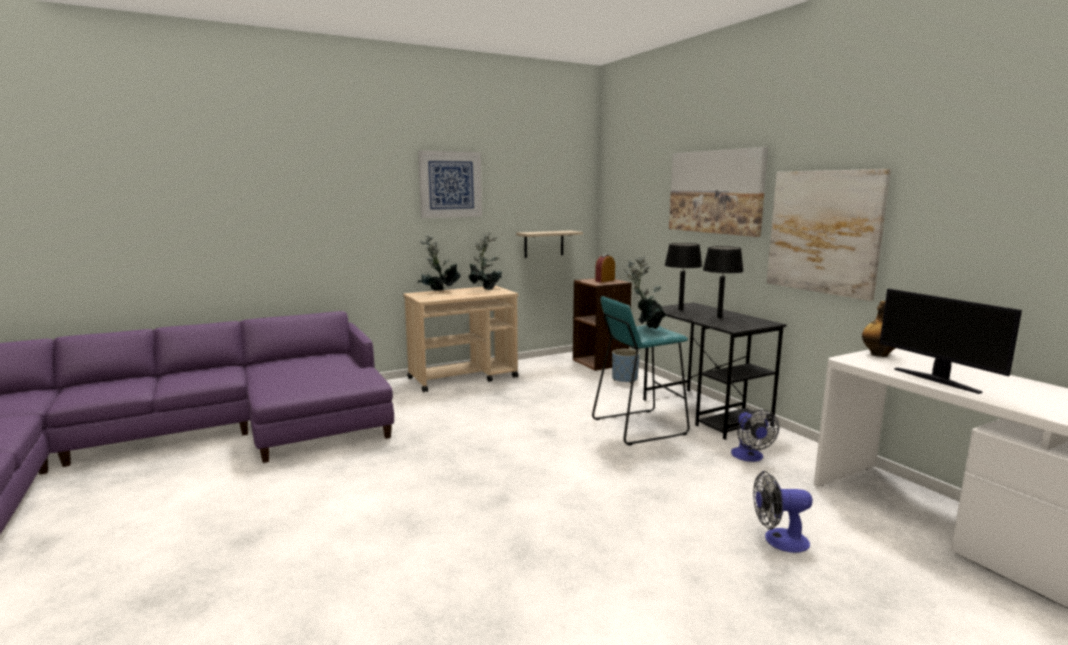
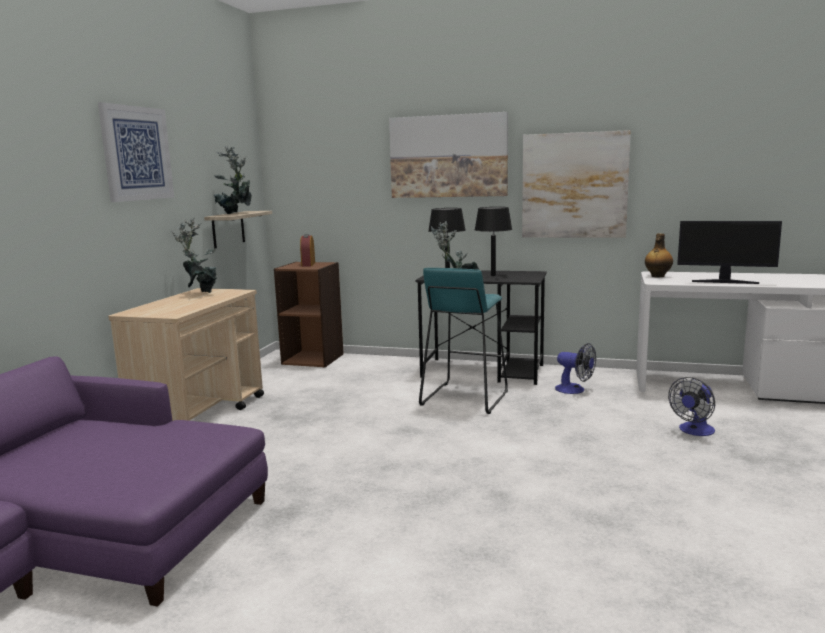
camera: 45 degrees left, 0 degrees up
potted plant [418,235,461,291] -> potted plant moved to [214,145,252,214]
blue planter [612,349,640,383] -> none

